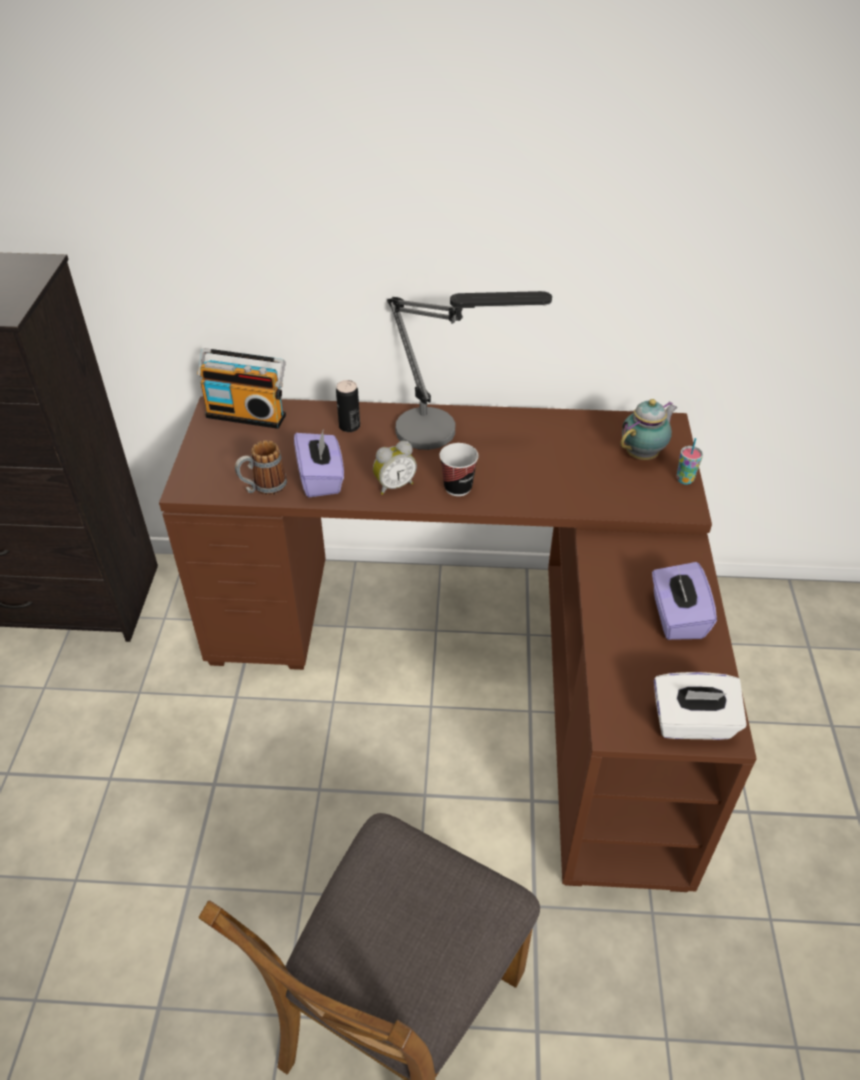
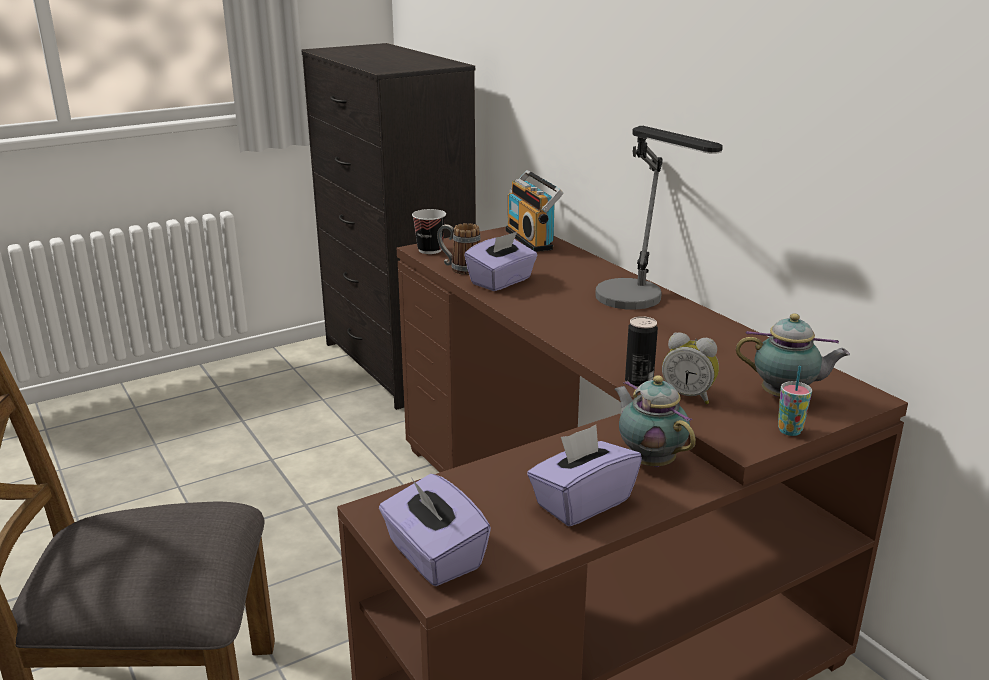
camera: 55 degrees right, 20 degrees down
can [336,380,360,432] -> can moved to [625,316,658,387]
alarm clock [373,441,417,495] -> alarm clock moved to [662,332,719,404]
cup [439,443,479,496] -> cup moved to [412,209,446,254]
white tissue box [654,672,747,740] -> purple tissue box [379,474,491,586]
none -> teapot [614,375,696,467]

